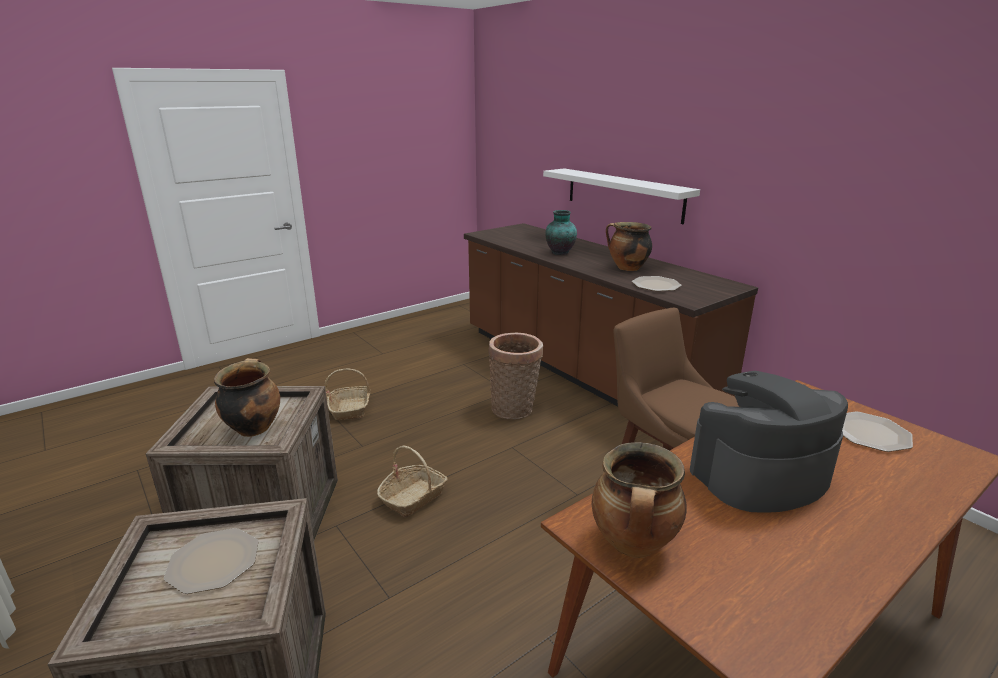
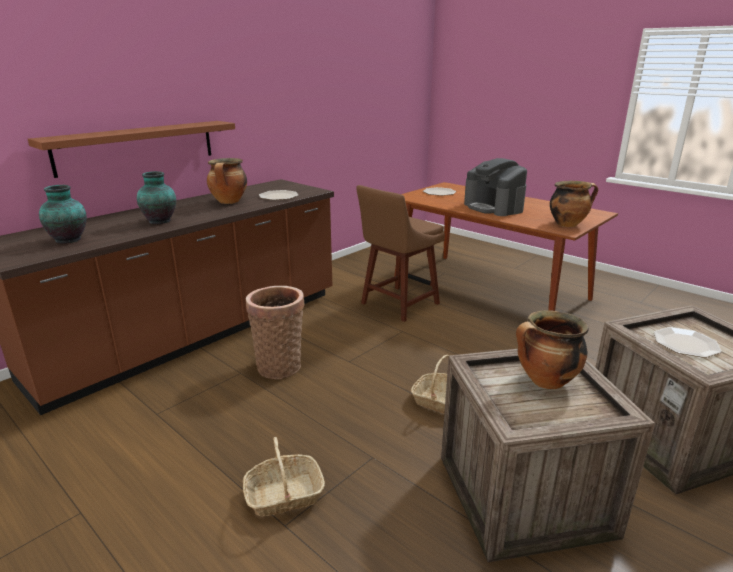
camera: 100 degrees left, 0 degrees up
white shelf [543,168,700,224] -> brown shelf [28,121,235,178]
none -> vase [39,185,87,244]

